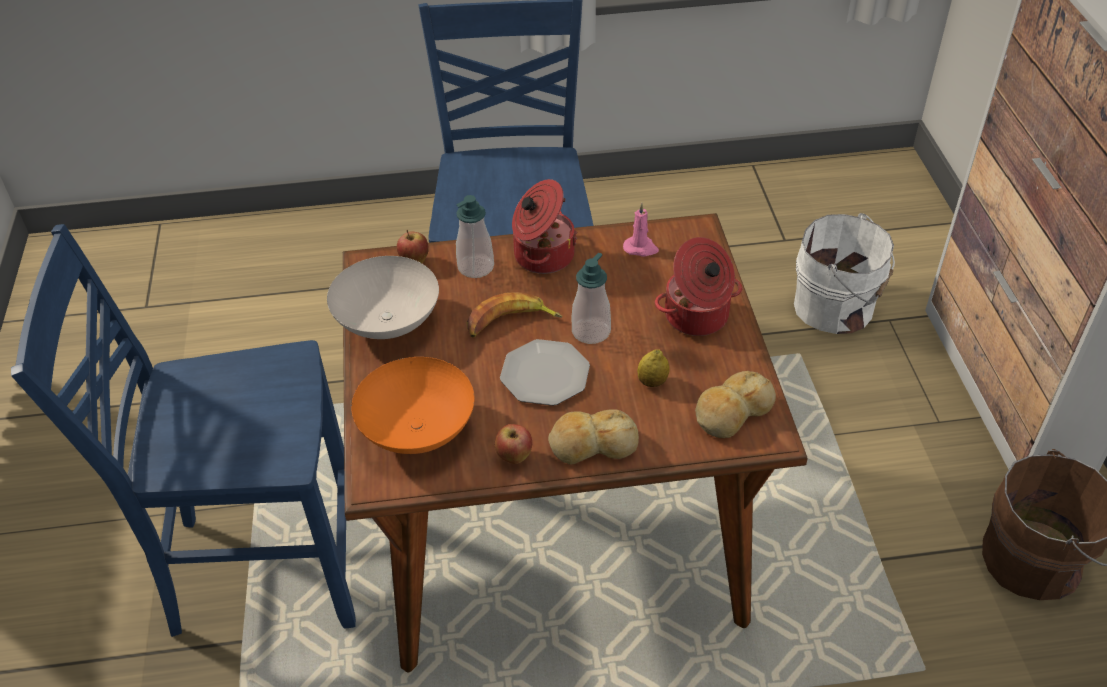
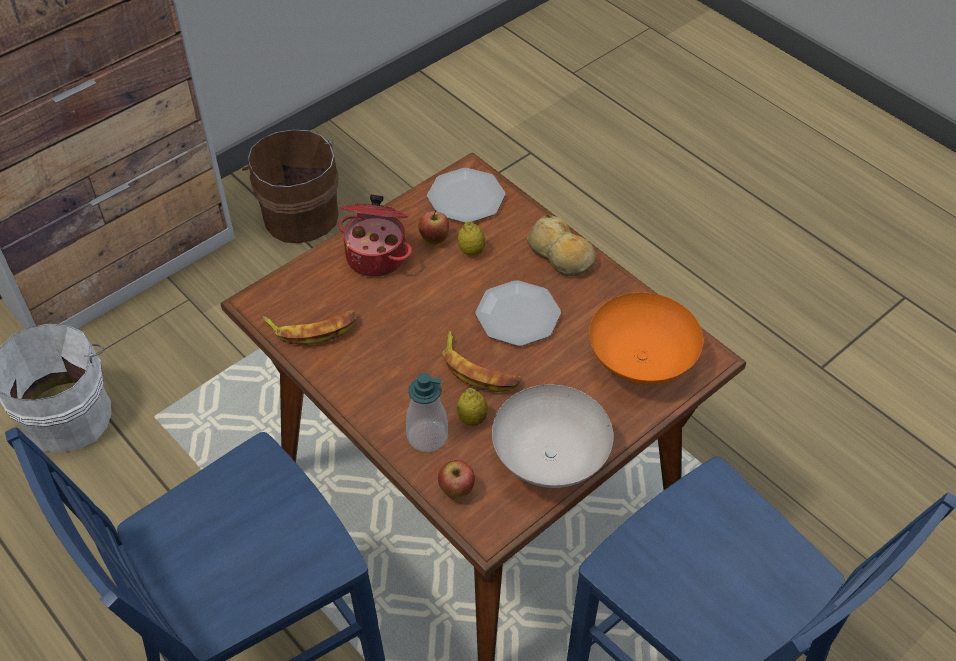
camera: 125 degrees left, 5 degrees up
apple [495,424,532,464] -> apple moved to [419,210,449,245]
cooking pot [512,179,577,274] -> none
soap dispenser [572,253,611,344] -> none
pink candle [623,203,659,257] -> banana [262,310,357,345]
bread [695,371,776,438] -> plate [427,168,505,223]
none -> lemon [457,388,488,425]

